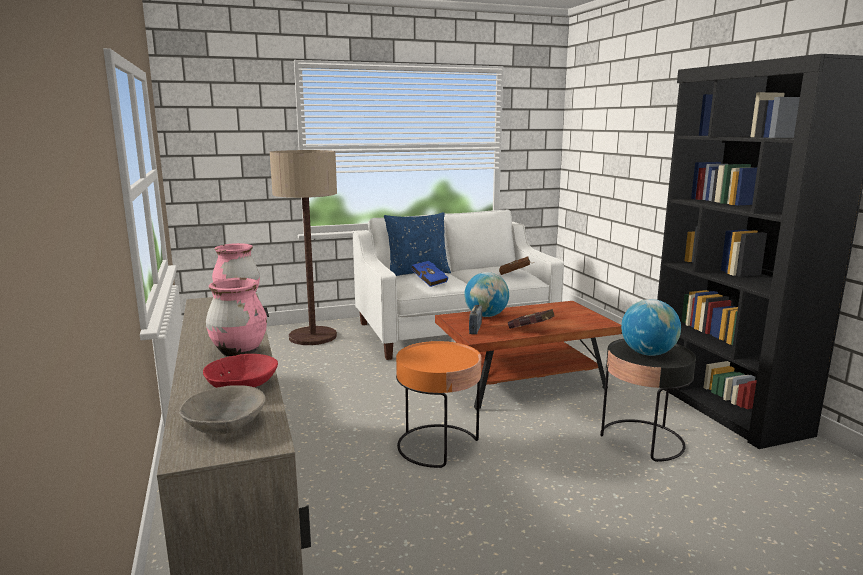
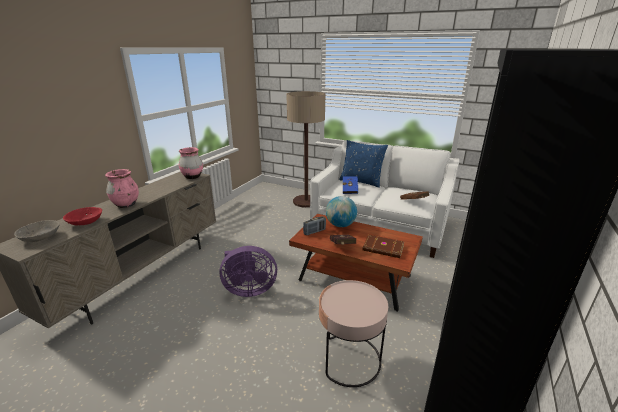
camera: 45 degrees right, 10 degrees up
orange side table [396,341,481,468] -> purple fan [219,246,277,297]
black side table [600,339,696,462] -> pink side table [319,280,388,387]
globe [621,299,681,356] -> none
none -> brown book [362,235,404,258]

